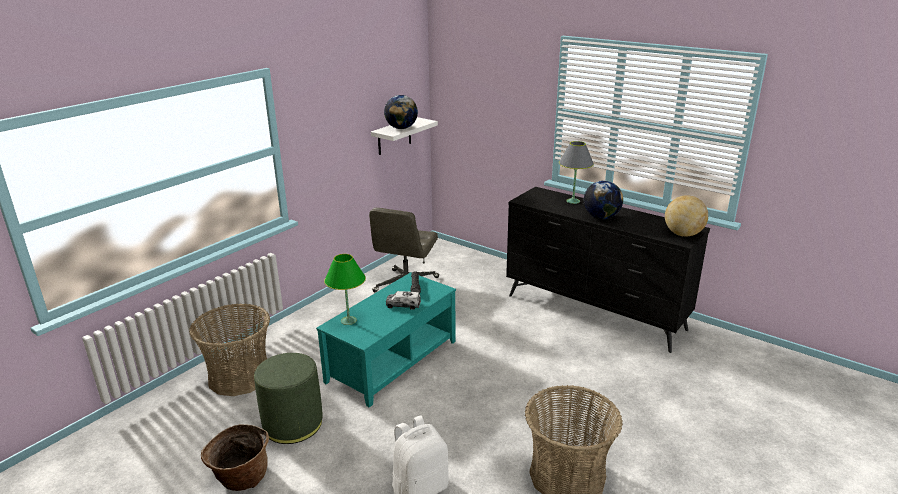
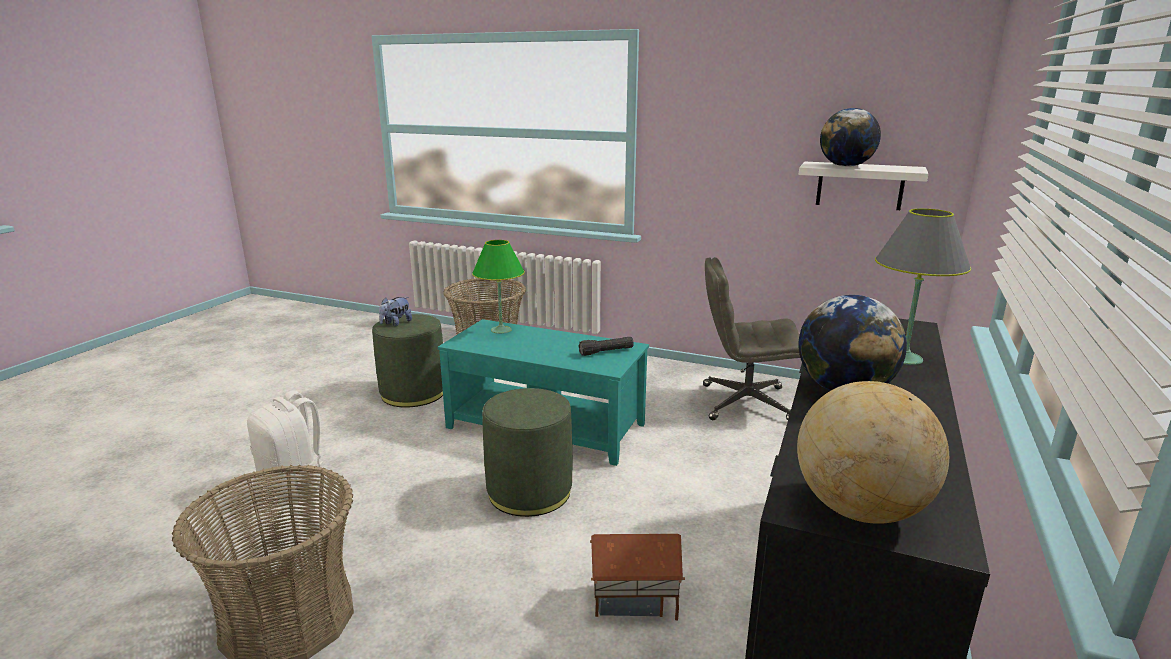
camera: 75 degrees right, 5 degrees down
basket [201,424,269,491] -> none
toy truck [386,291,421,310] -> none
none -> plush toy [379,297,412,326]
none -> green ottoman [482,388,572,517]
none -> toy house [590,534,685,620]

